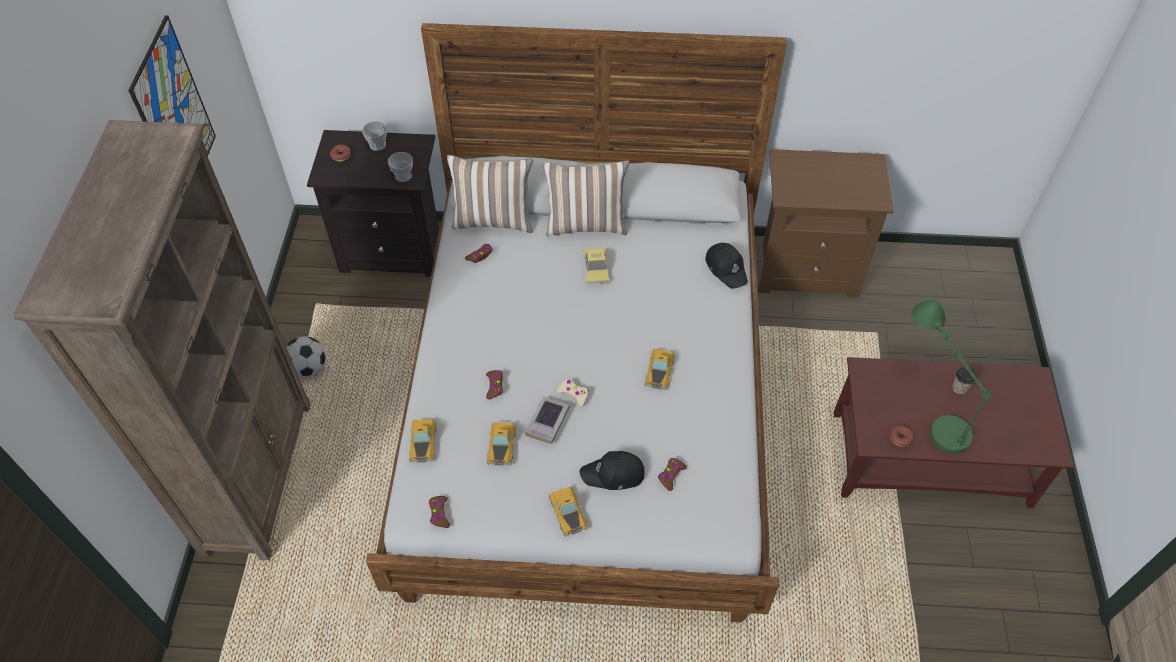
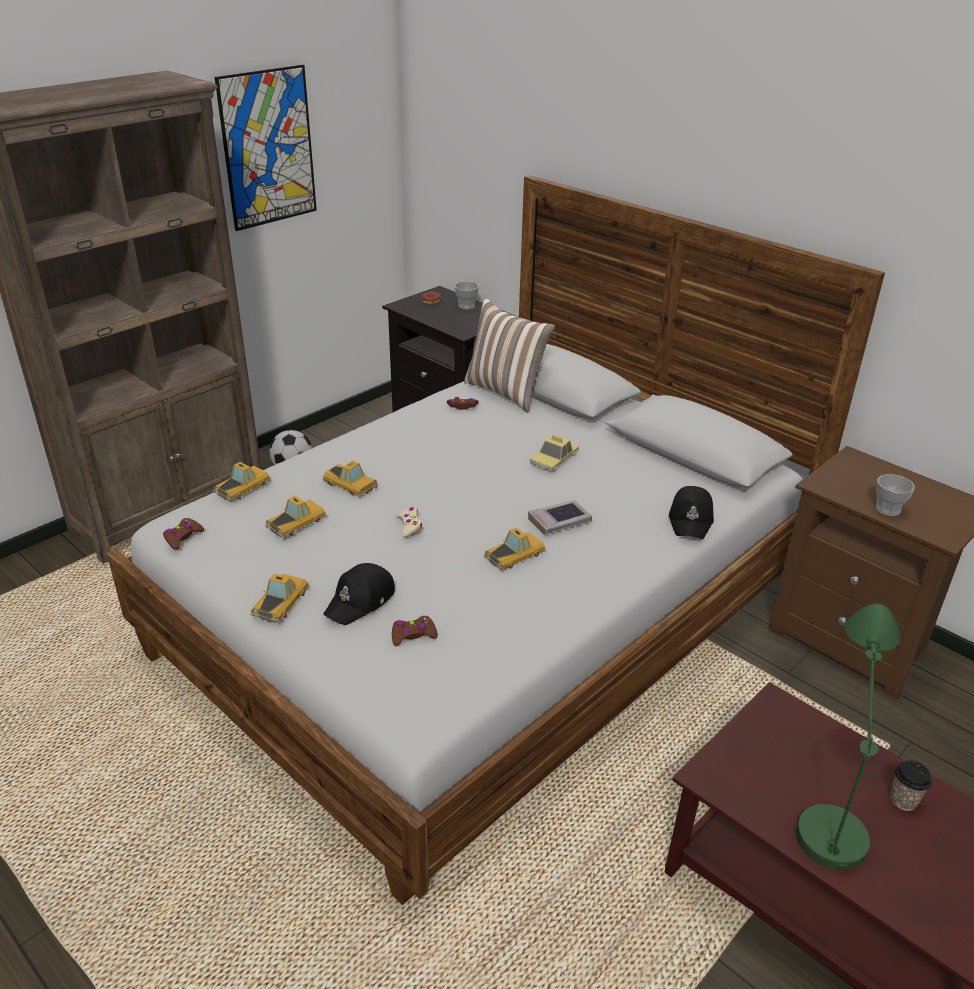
camera: 40 degrees right, 20 degrees down
cup [388,152,413,182] -> cup moved to [876,474,915,516]
brown game controller [486,370,503,399] -> toy car [323,461,378,497]
book [525,397,570,444] -> book moved to [528,500,592,535]
pillow [542,161,630,236] -> none
black cap [579,451,645,490] -> black cap turned 90 degrees counterclockwise [323,563,395,625]
donut [890,425,914,447] -> none

